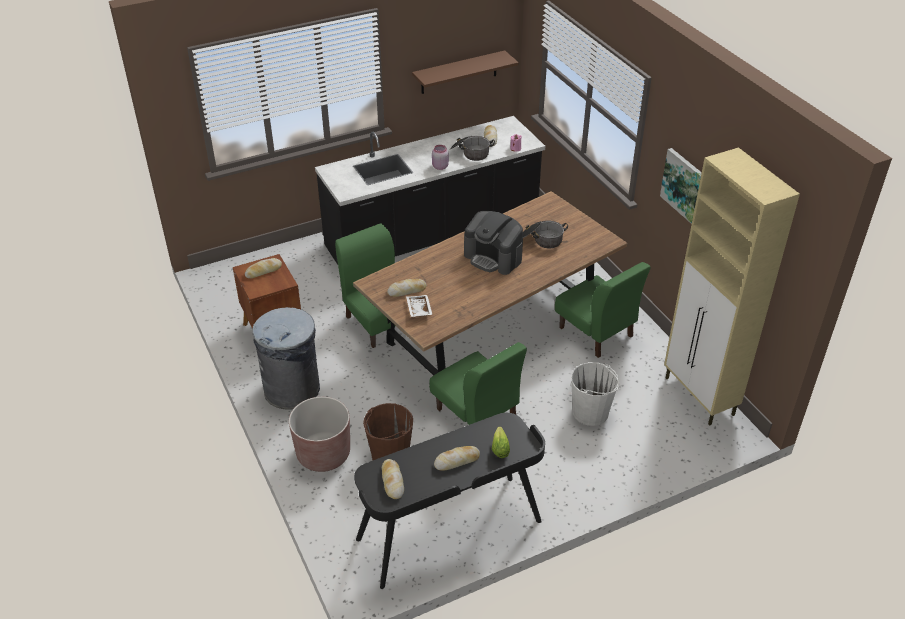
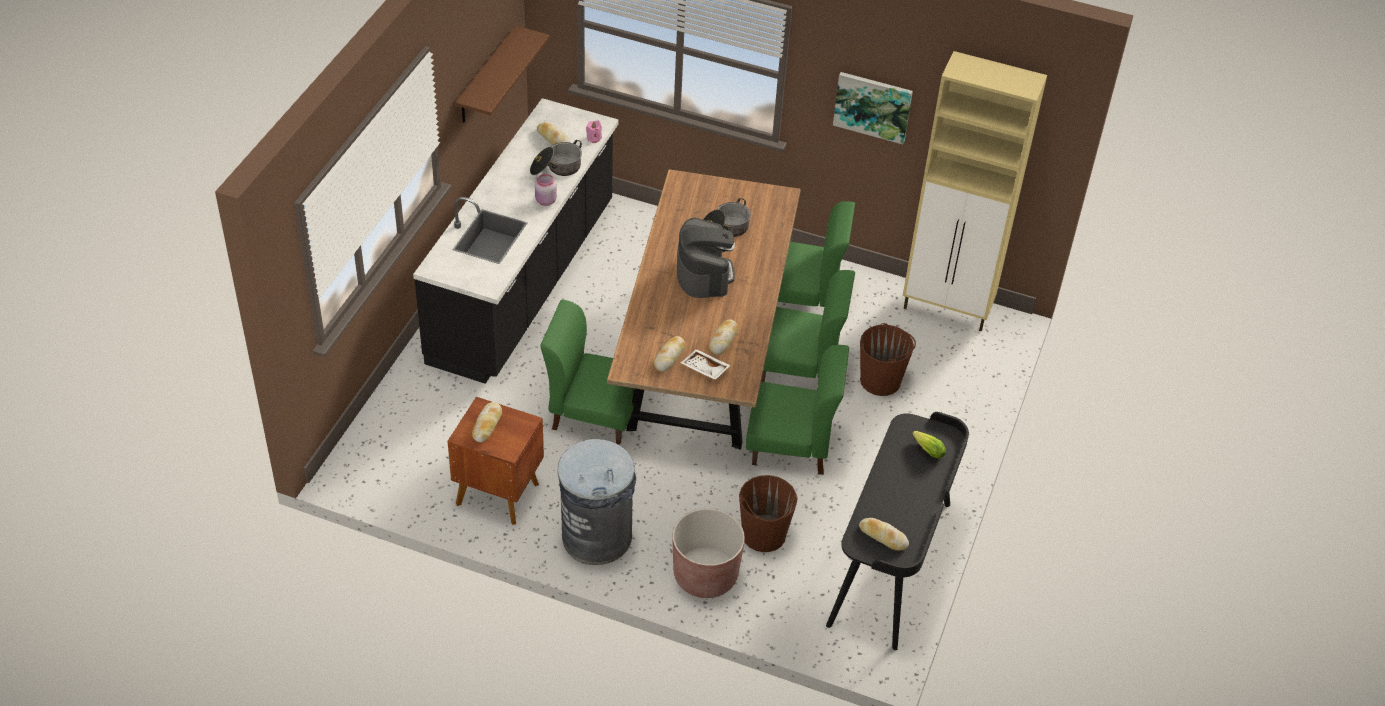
camera: 45 degrees left, 5 degrees up
bread [434,446,480,470] -> bread moved to [709,319,738,355]
coffee machine [464,211,523,275] -> coffee machine turned 90 degrees counterclockwise [677,218,735,298]
white bucket [571,362,619,426] -> brown bucket [860,323,916,396]
none -> green chair [761,270,855,382]

